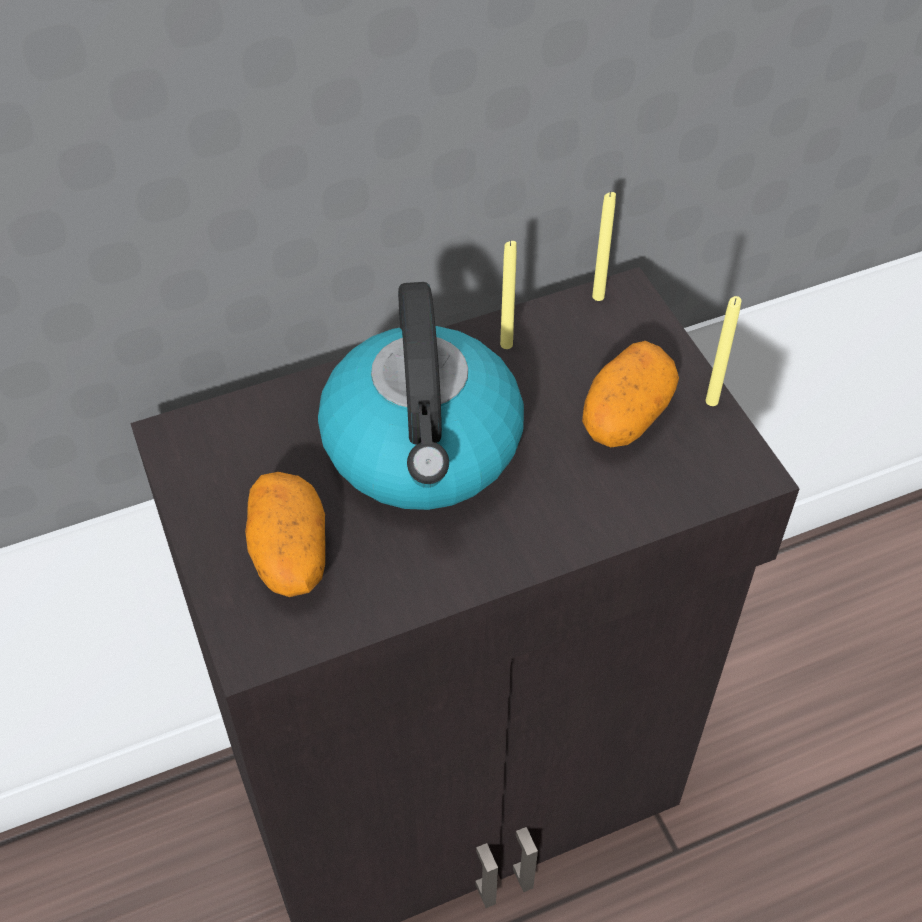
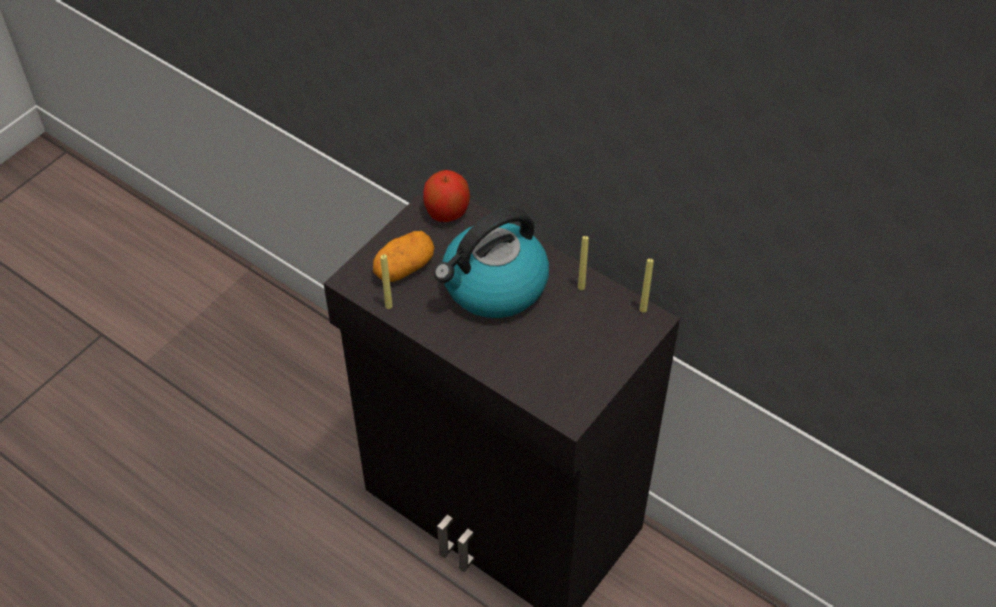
camera: 60 degrees right, 0 degrees up
potato [582,341,679,448] -> none
yellow candle [705,296,741,406] -> yellow candle moved to [380,254,393,309]
none -> apple [423,170,470,222]

